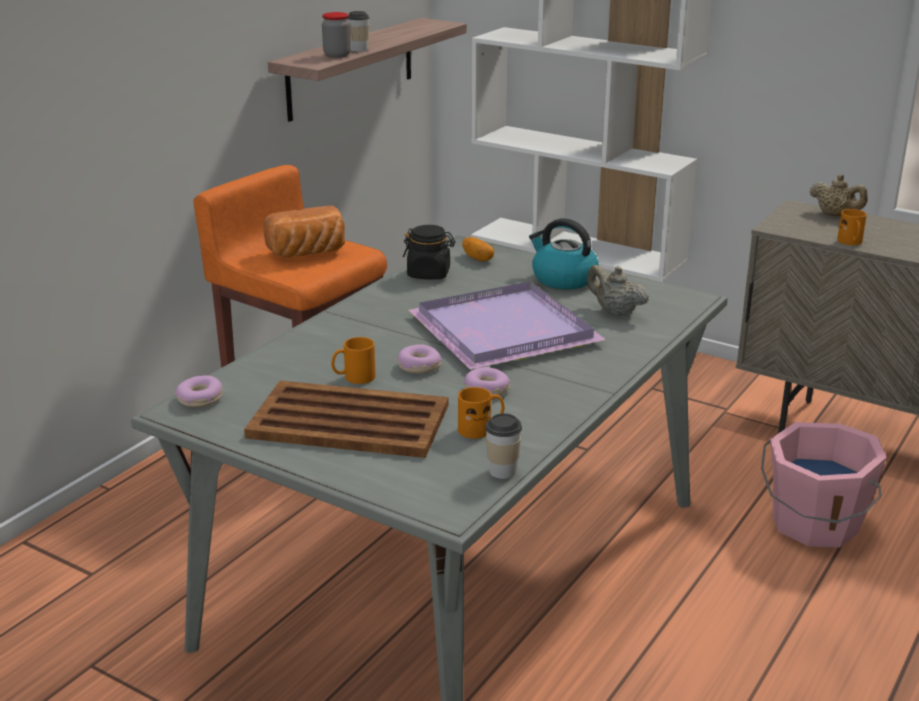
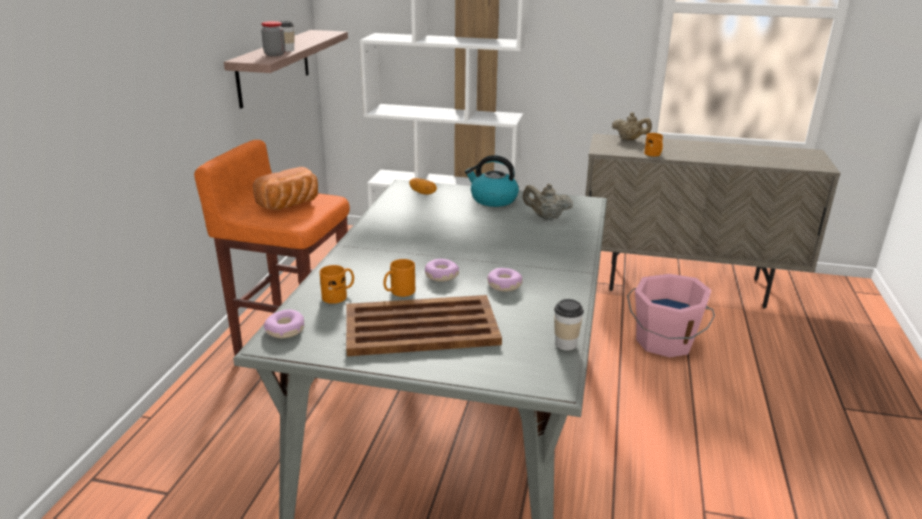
camera: 20 degrees left, 0 degrees up
black jar [403,225,455,279] -> none
purple tray [408,281,606,370] -> none
orange mug [458,387,504,439] -> orange mug moved to [320,265,354,304]

